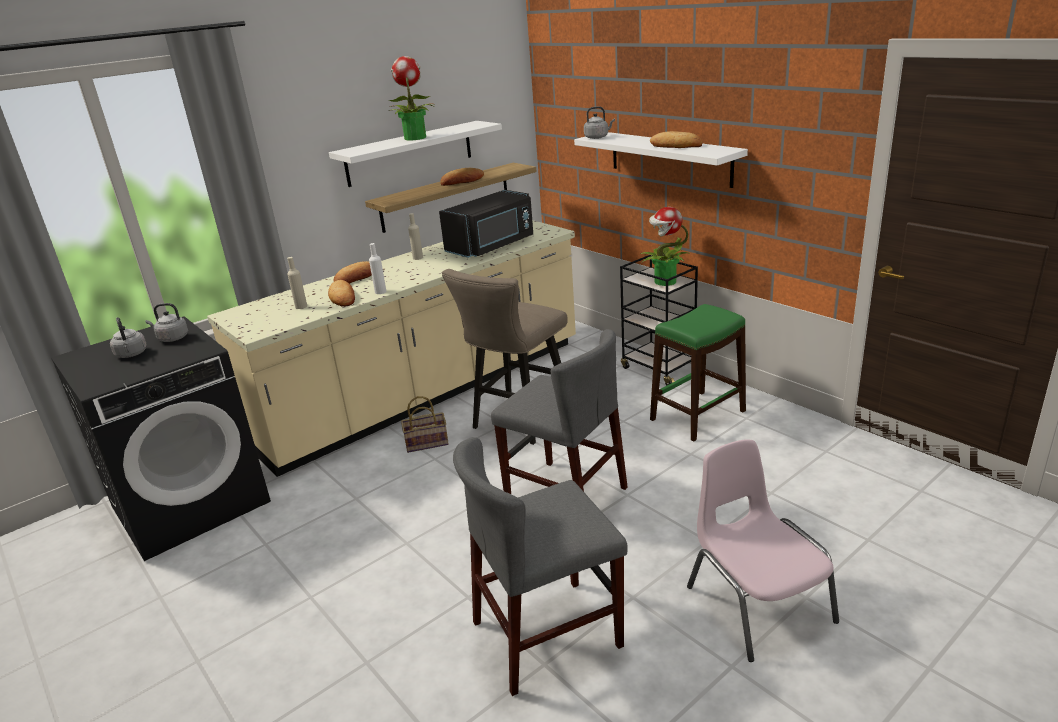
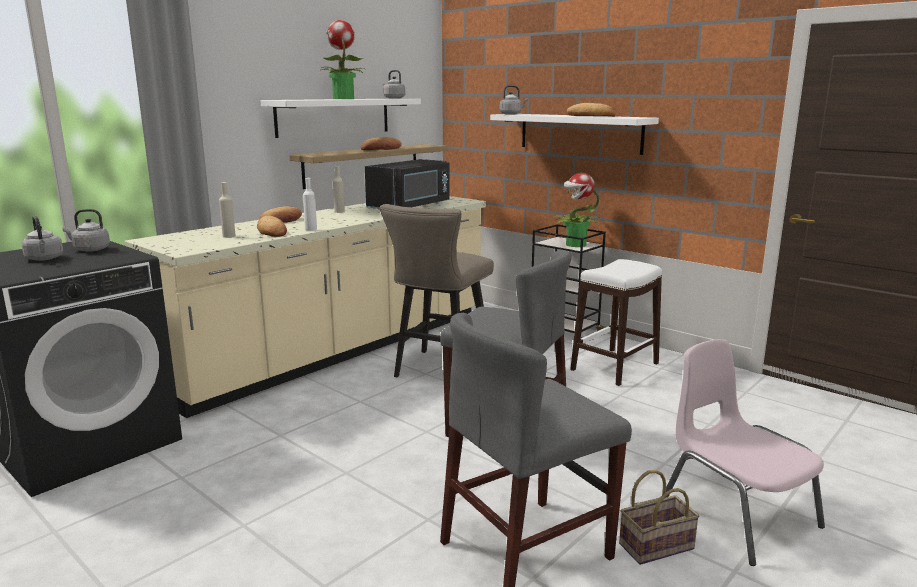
camera: 10 degrees left, 10 degrees down
basket [401,396,449,453] -> basket moved to [619,470,700,565]
green stool [650,304,746,442] -> white stool [570,259,662,386]
none -> grey kettle [383,70,405,99]

